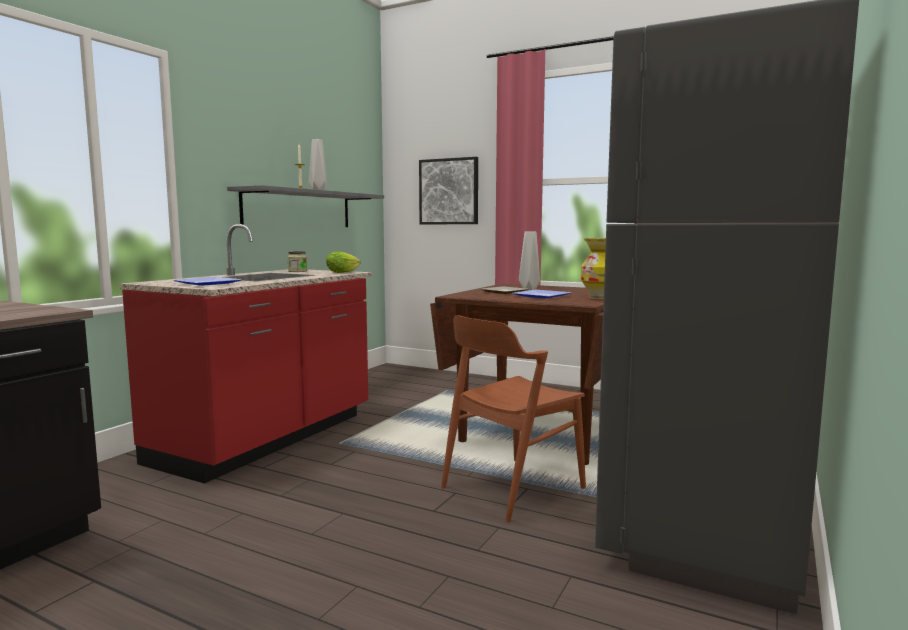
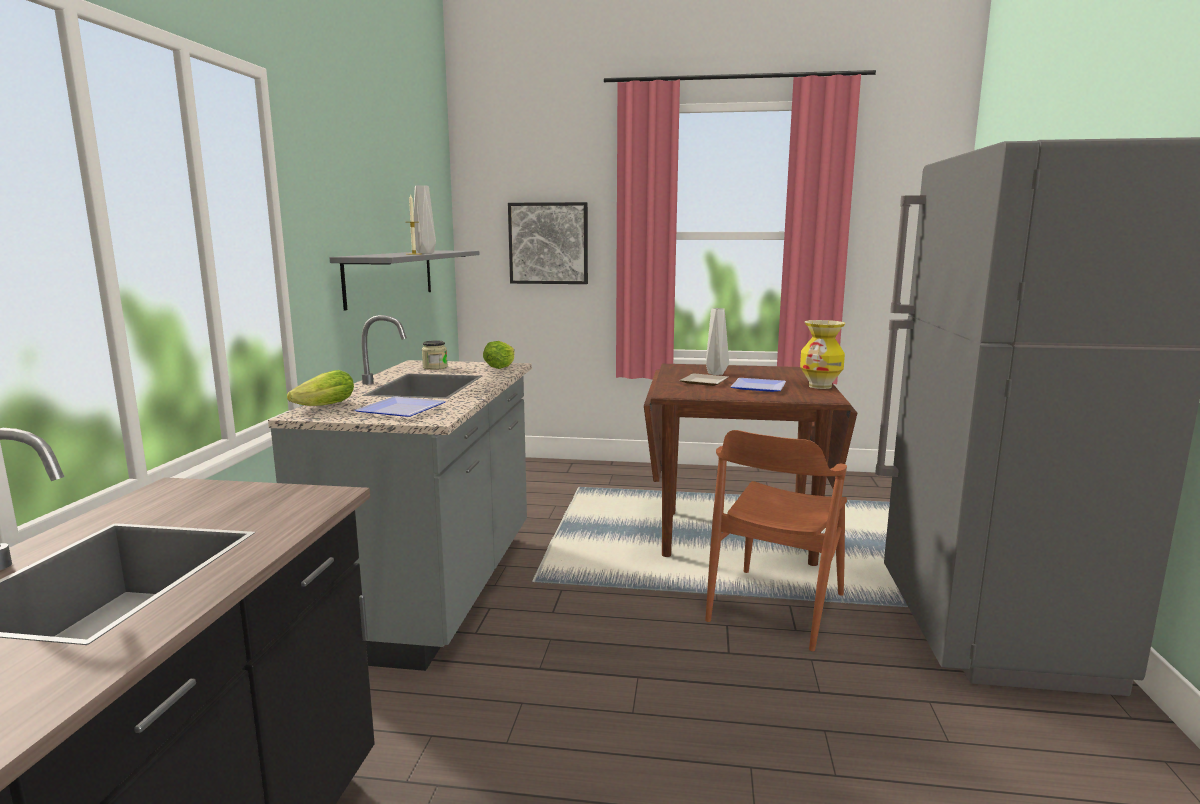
camera: 20 degrees left, 5 degrees up
red counter [120,224,372,483] -> grey counter [268,315,532,671]
none -> lettuce [287,370,354,406]

